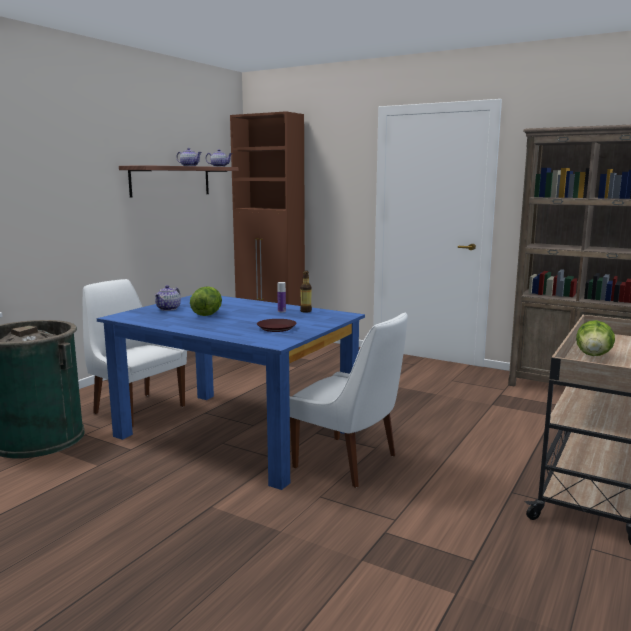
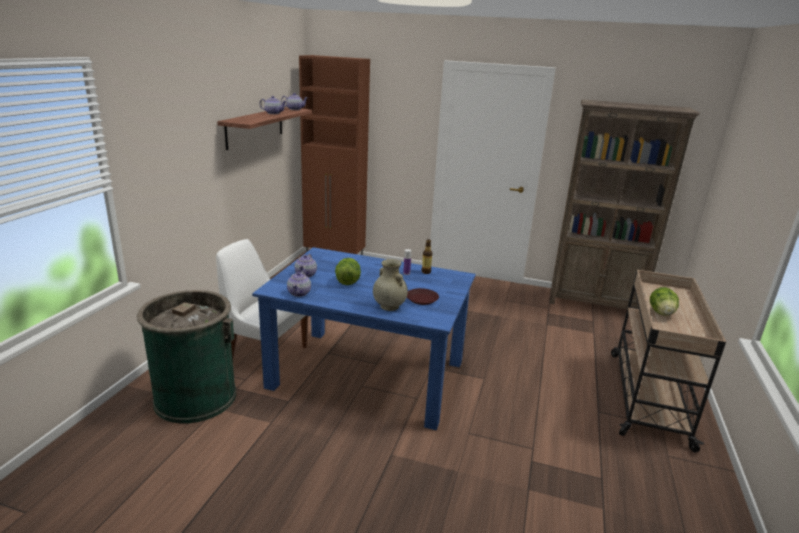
camera: 15 degrees left, 10 degrees up
white chair [290,312,408,488] -> none
none -> teapot [287,270,311,297]
none -> beige vase [373,259,408,311]

